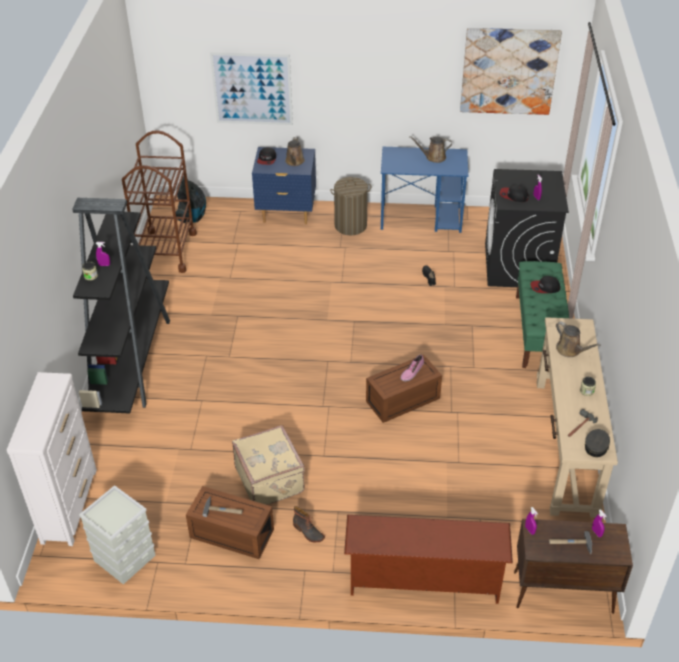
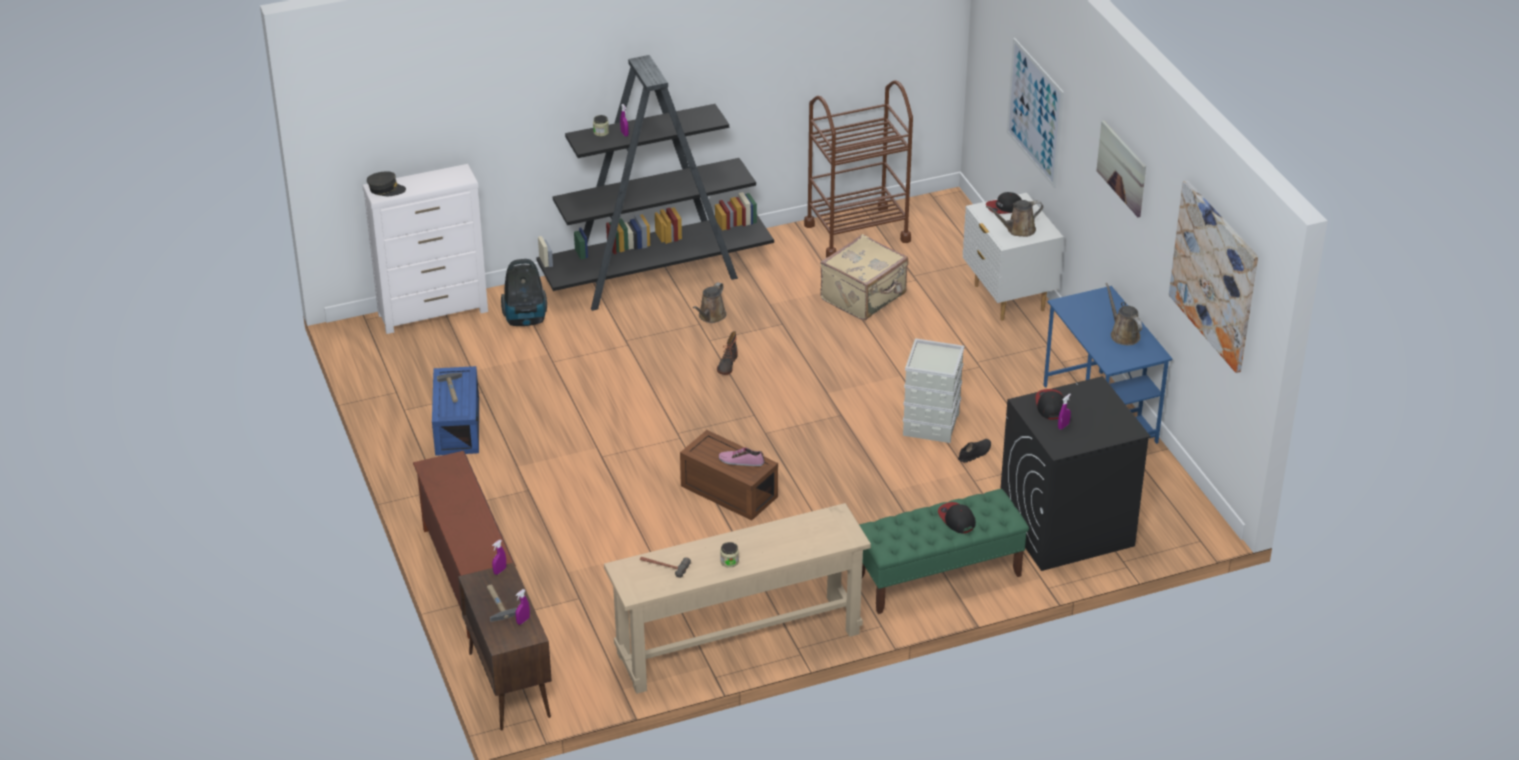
camera: 65 degrees right, 5 degrees down
grey storage box [79,485,156,584] -> grey storage box moved to [903,338,964,443]
vacuum cleaner [176,176,206,223] -> vacuum cleaner moved to [501,259,547,326]
brown storage box [186,486,274,559] -> blue storage box [432,366,479,456]
beige suitcase [232,425,305,505] -> beige suitcase moved to [820,234,908,320]
blue nightstand [252,147,316,224] -> white nightstand [963,193,1064,321]
boot [293,506,325,542] -> boot moved to [717,331,738,375]
laundry basket [330,177,371,235] -> none
brown watering can [556,322,601,357] -> brown watering can moved to [693,282,727,323]
grey cap [585,429,610,457] -> grey cap moved to [367,172,406,196]
none -> picture [1097,120,1146,217]

